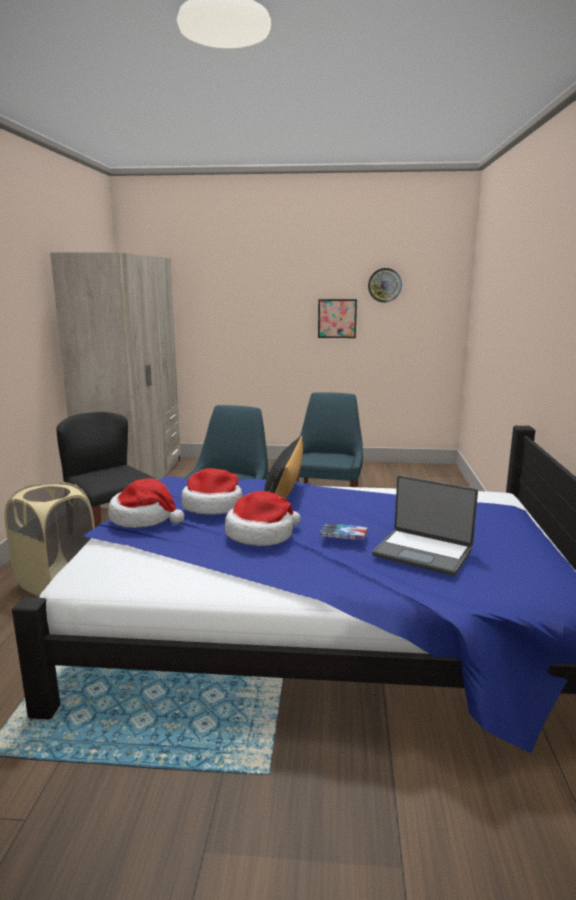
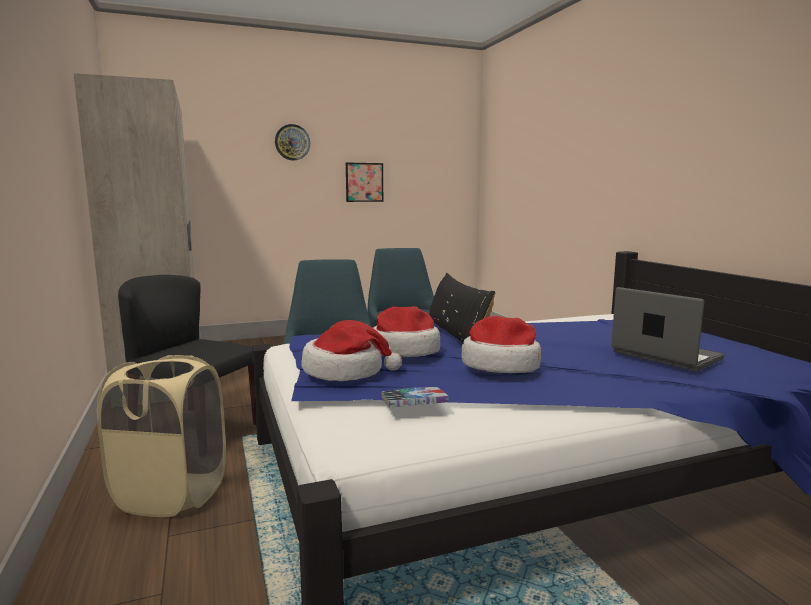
camera: 25 degrees left, 5 degrees down
book [320,524,367,540] -> book moved to [381,387,449,407]
wall clock [368,268,402,303] -> wall clock moved to [275,124,310,160]
laptop [372,475,478,576] -> laptop turned 135 degrees counterclockwise [611,287,724,371]

